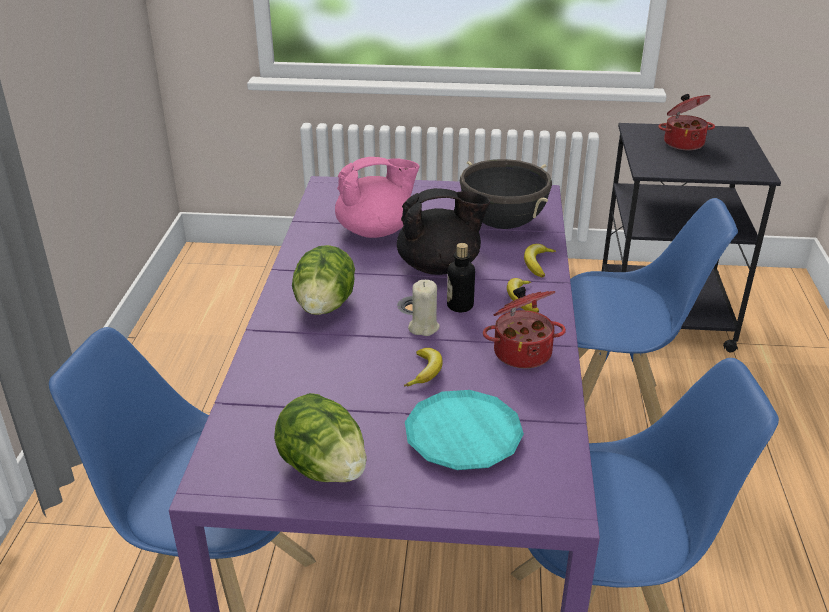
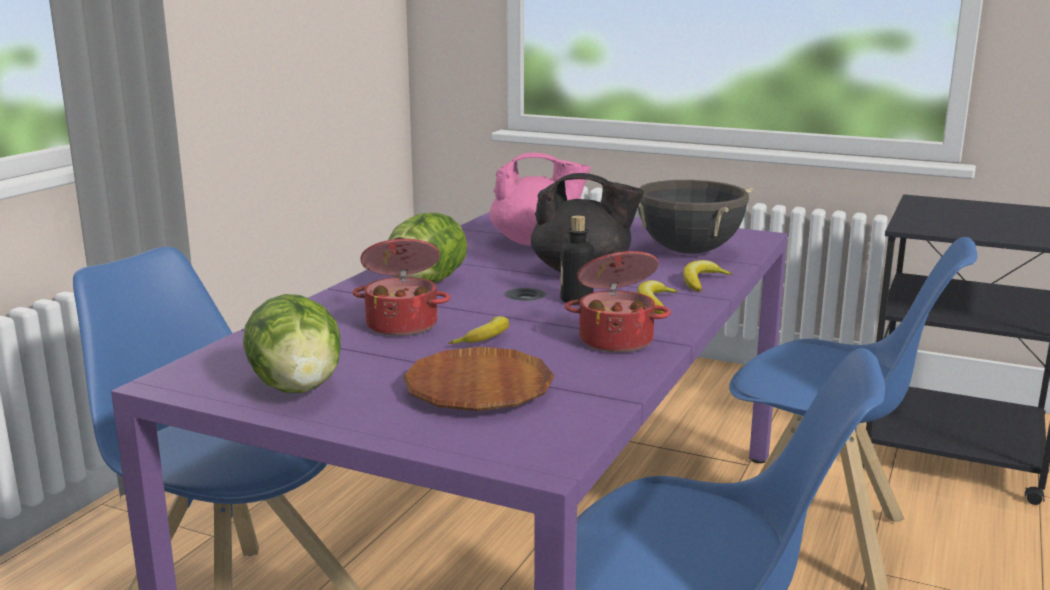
camera: 20 degrees right, 15 degrees down
turquoise plate [405,390,524,470] -> brown plate [403,347,555,411]
beige candle [408,280,440,336] -> none
cooking pot [658,94,715,150] -> cooking pot moved to [352,237,450,336]

